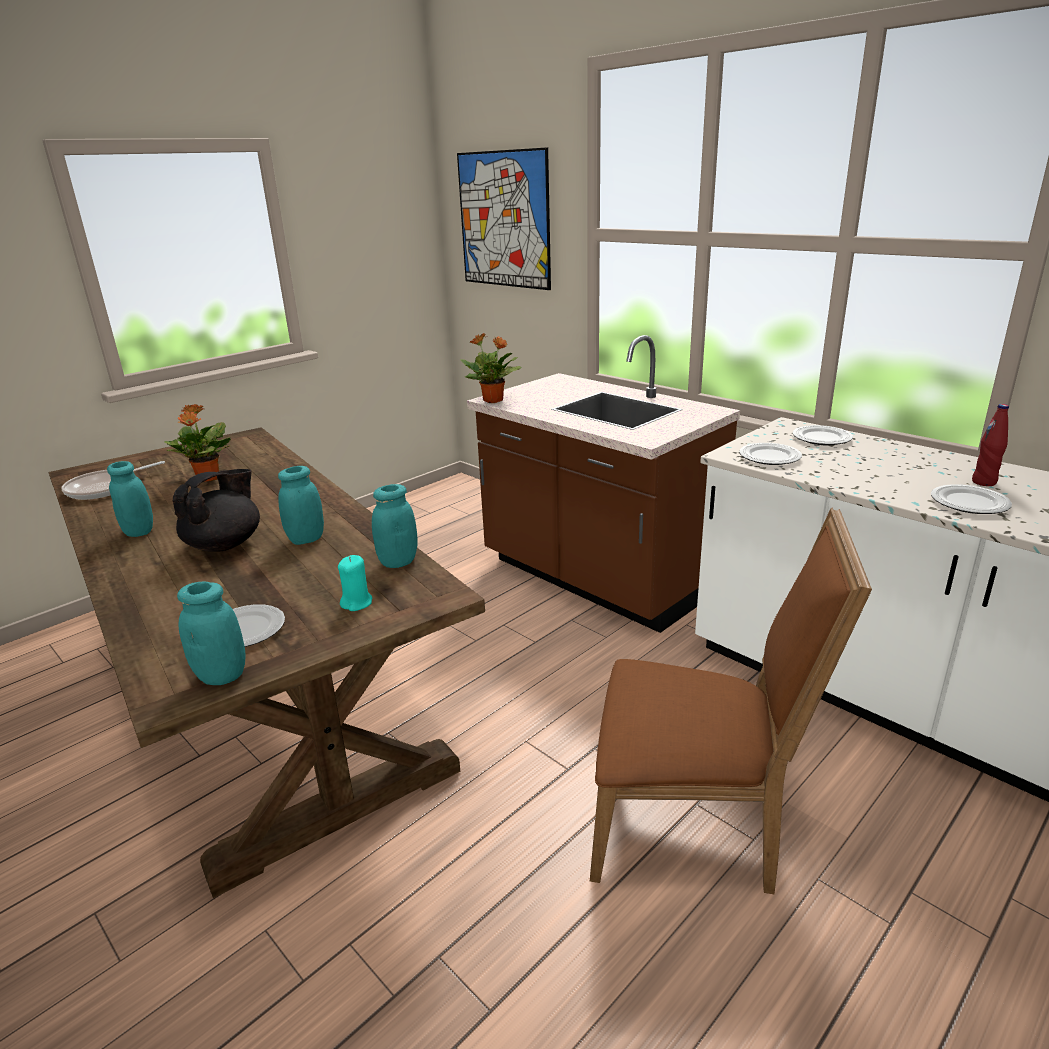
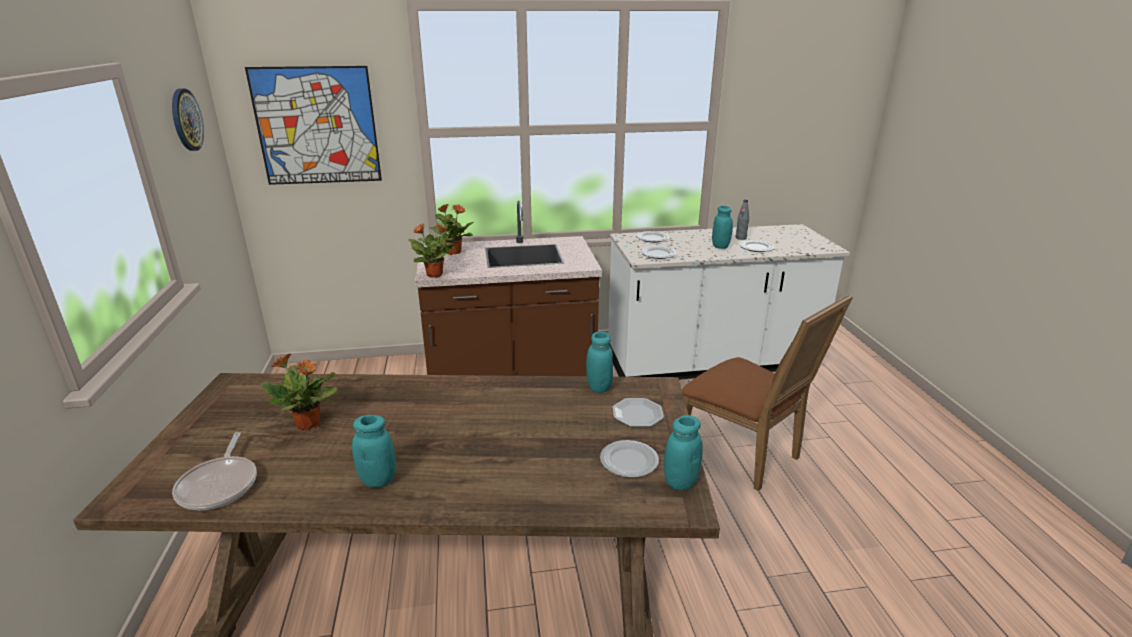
camera: 55 degrees left, 0 degrees up
black teapot [173,469,260,552] -> none
turquoise jar [278,466,324,545] -> turquoise jar moved to [712,206,733,249]
turquoise candle [338,555,372,611] -> plate [613,398,664,427]
brown chair [590,507,872,894] -> brown chair turned 90 degrees clockwise [682,295,853,491]
red bottle [972,404,1009,486] -> grey bottle [735,199,749,240]
none -> wall clock [172,88,204,151]
none -> potted plant [430,204,474,255]

